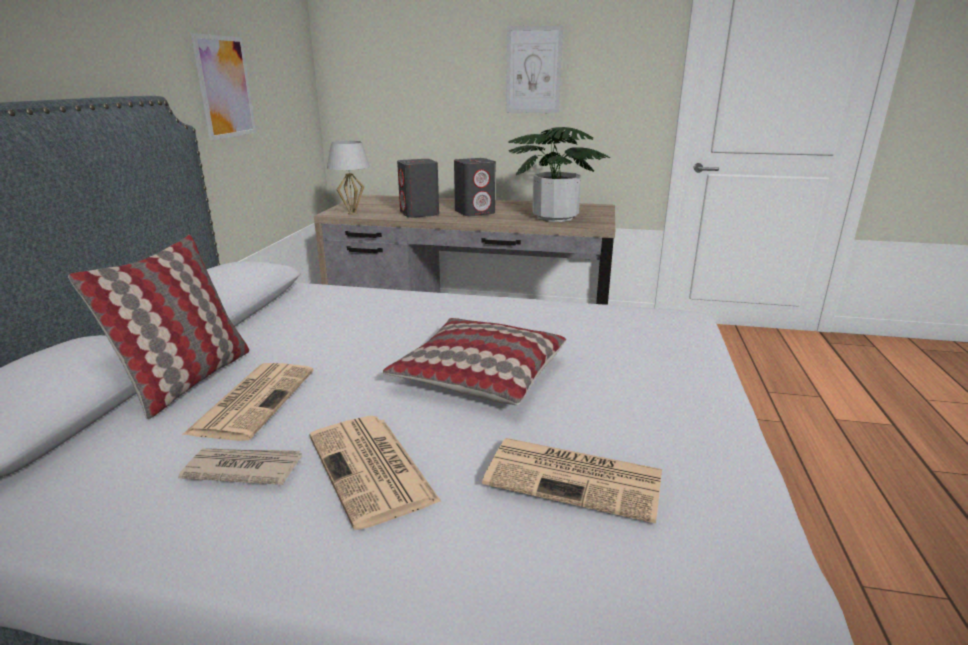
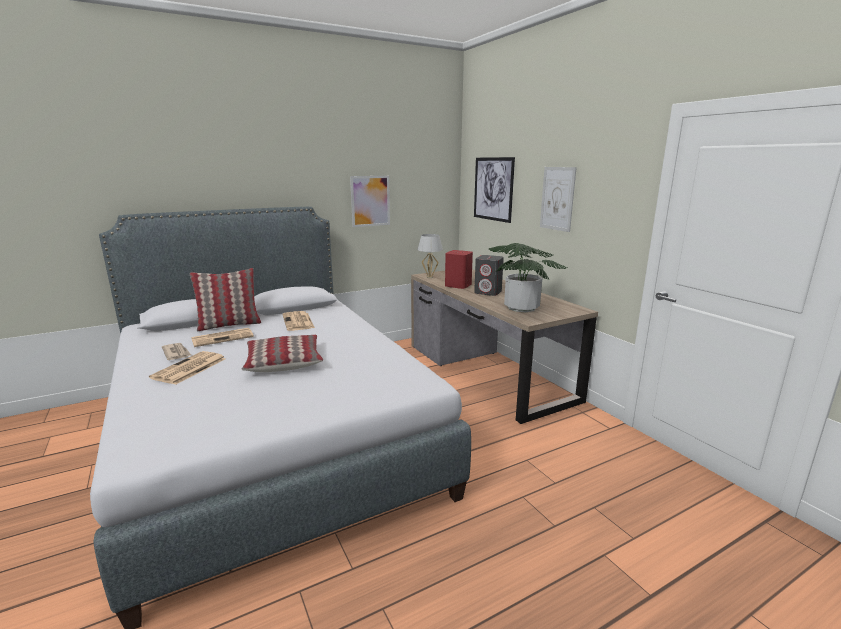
camera: 50 degrees right, 5 degrees down
grey speaker [397,159,439,218] -> red speaker [445,250,473,289]
newspaper [482,438,662,523] -> newspaper moved to [282,311,315,331]
none -> picture [474,157,515,223]

